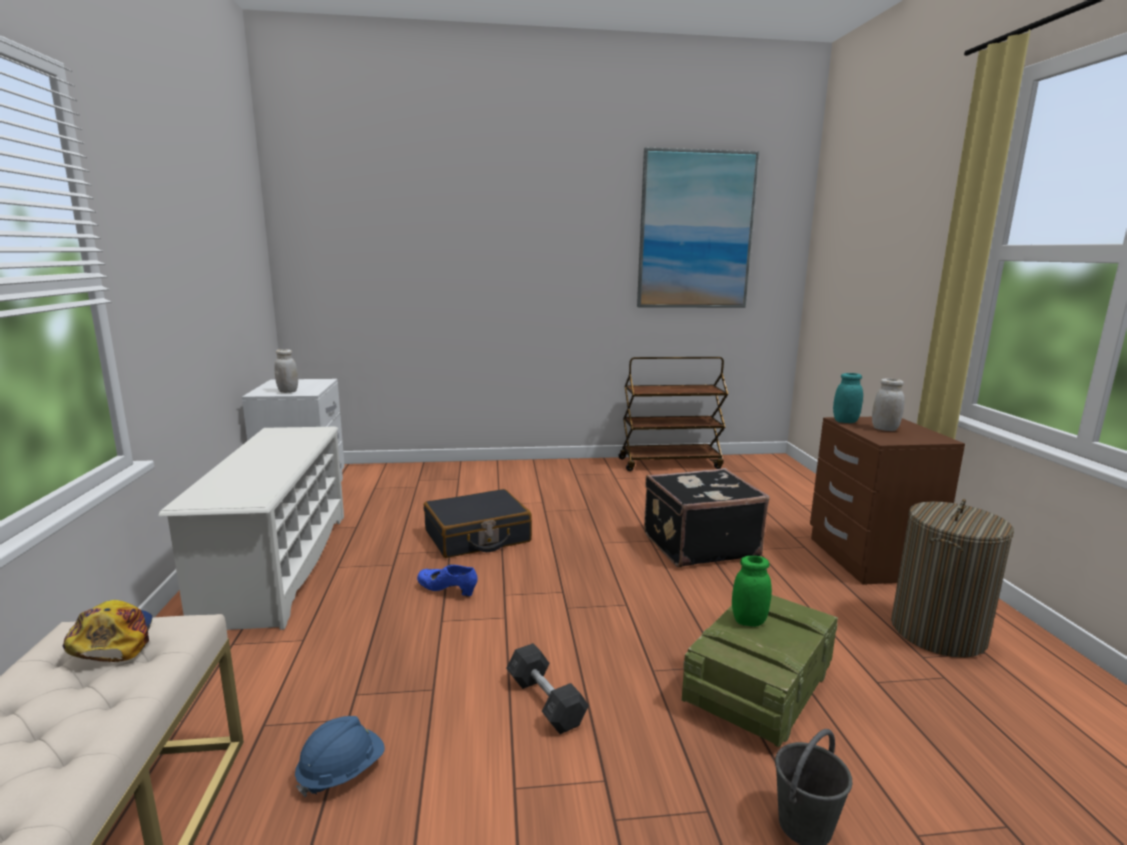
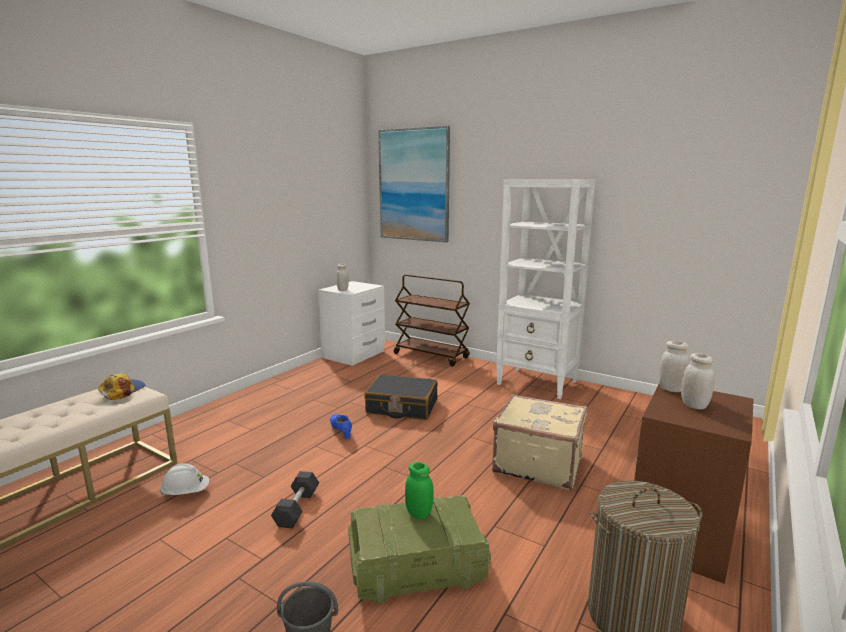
camera: 40 degrees right, 0 degrees up
white shoe rack [159,427,344,630] -> none
blue hard hat [295,716,385,797] -> white hard hat [160,464,209,495]
brown cart [618,357,728,471] -> brown cart moved to [394,275,470,367]
picture [637,147,760,308] -> picture moved to [378,126,450,242]
black suitcase [644,468,770,567] -> beige suitcase [492,394,587,490]
turquoise jar [833,373,863,423] -> white jar [659,341,690,392]
none -> white bookcase [496,179,596,399]

